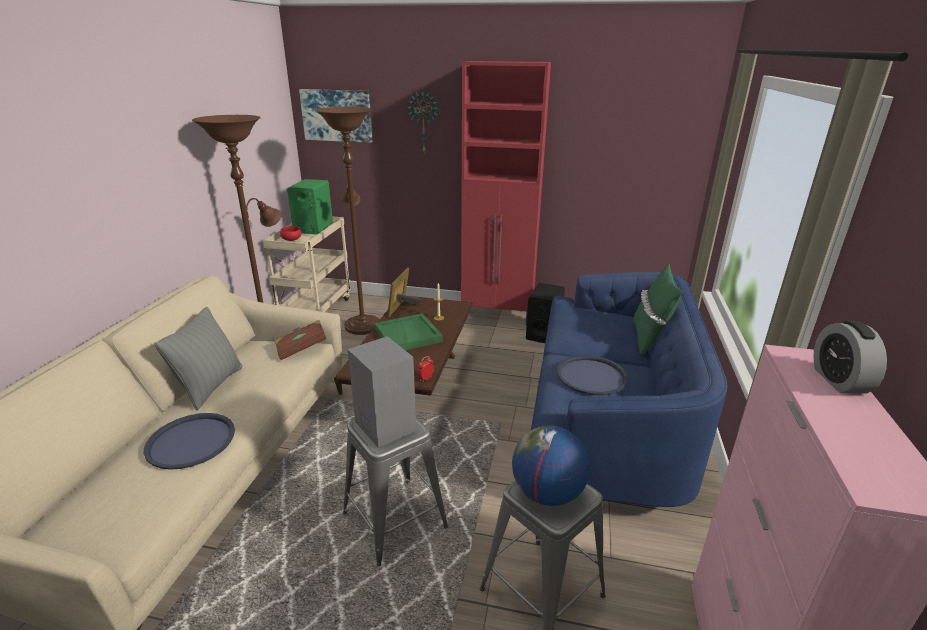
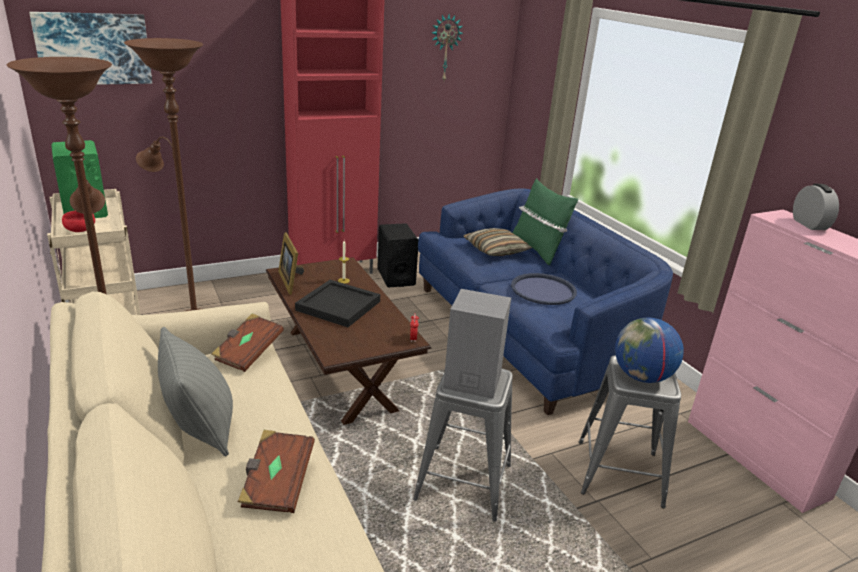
camera: 40 degrees left, 0 degrees up
blue tray [144,413,235,470] -> brown book [238,430,315,513]
green tray [375,313,443,350] -> black tray [295,280,380,327]
wall clock [408,91,439,153] -> wall clock moved to [432,15,463,80]
alarm clock [813,320,887,394] -> alarm clock turned 150 degrees counterclockwise [793,184,839,230]
none -> pillow [463,228,532,256]

